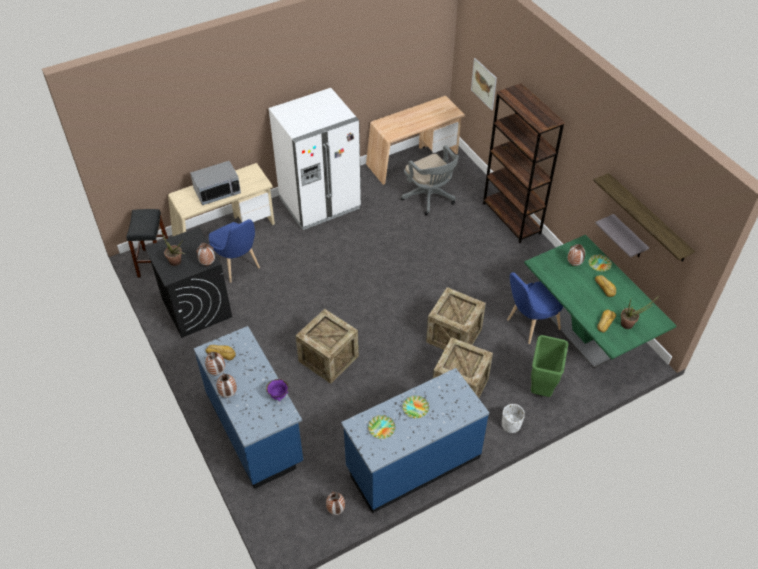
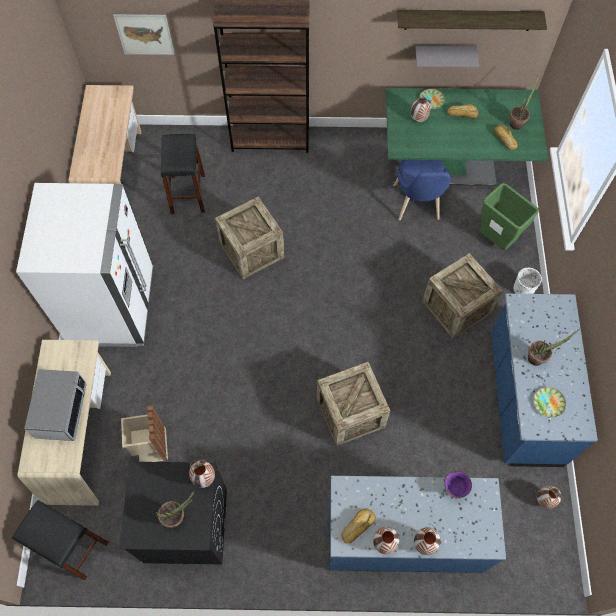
camera: 60 degrees left, 15 degrees up
blue chair [209,219,260,283] -> beige trash can [121,405,168,462]
grey office chair [401,145,459,215] -> black stool [161,134,205,214]
plate [402,396,429,418] -> potted plant [528,329,580,366]
crate [426,287,486,350] -> crate moved to [215,196,285,279]

